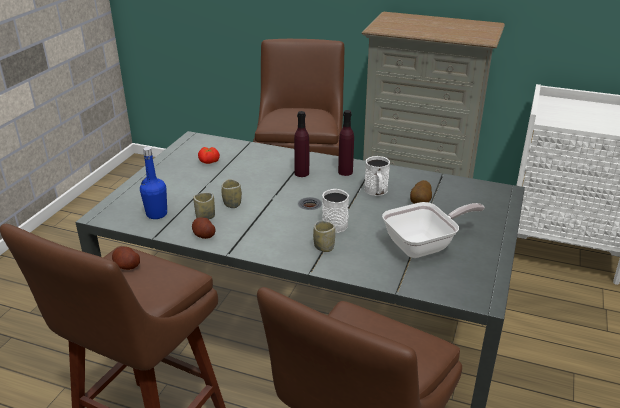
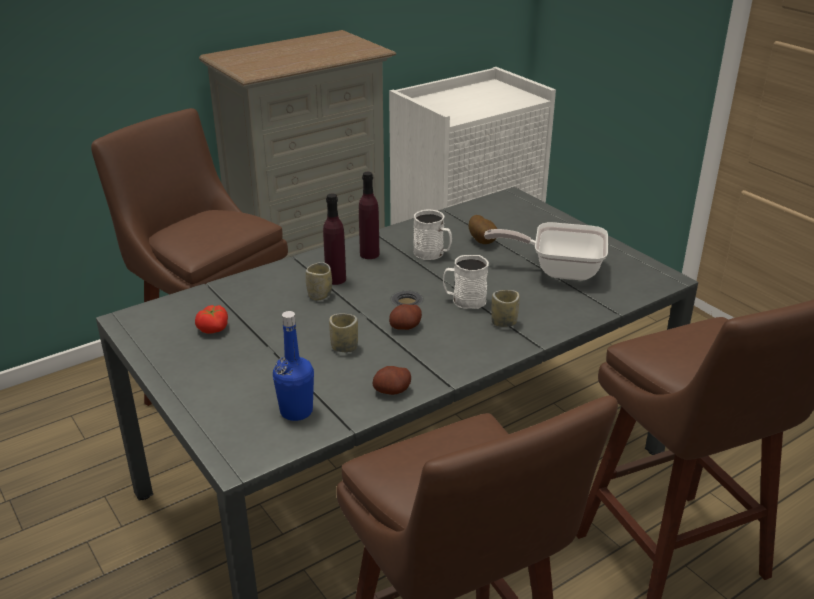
camera: 55 degrees left, 0 degrees up
potato [112,247,140,270] -> potato moved to [389,304,422,330]
cup [193,193,215,219] -> cup moved to [306,262,332,301]
frying pan [382,202,485,258] -> frying pan turned 90 degrees counterclockwise [484,222,608,281]

